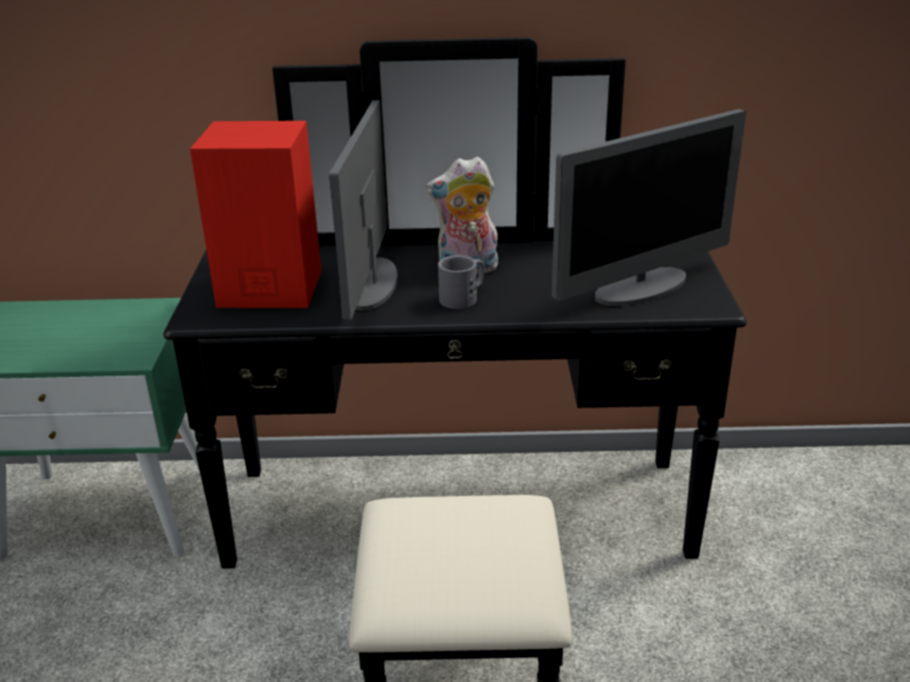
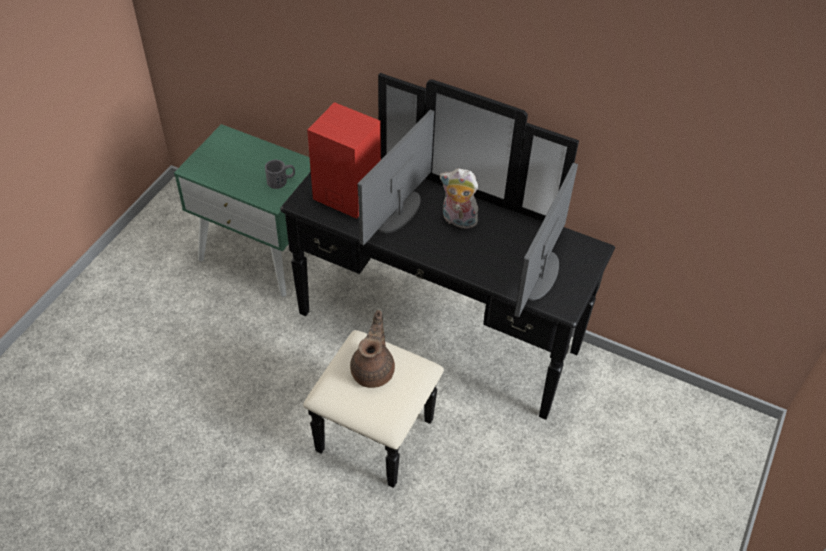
camera: 25 degrees right, 20 degrees up
grey mug [438,255,485,309] -> grey mug moved to [265,160,295,189]
monitor [552,109,746,306] -> monitor turned 120 degrees clockwise [514,163,578,317]
none -> brown teapot [350,310,395,388]

